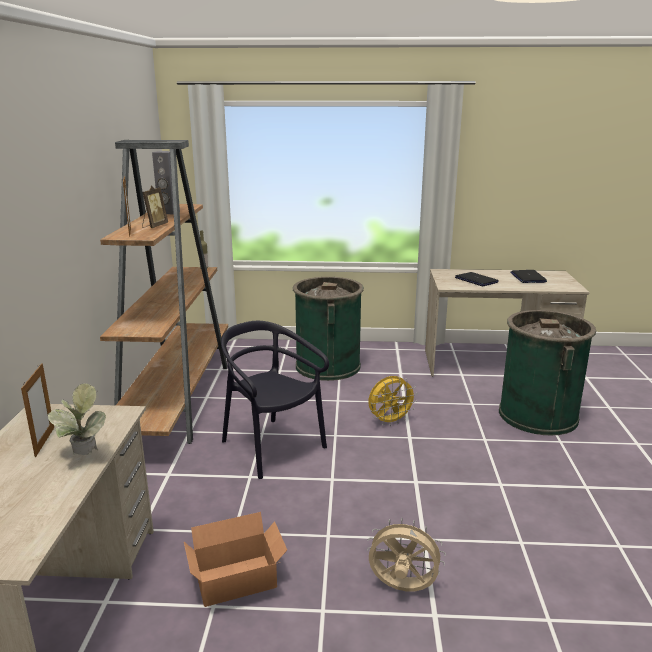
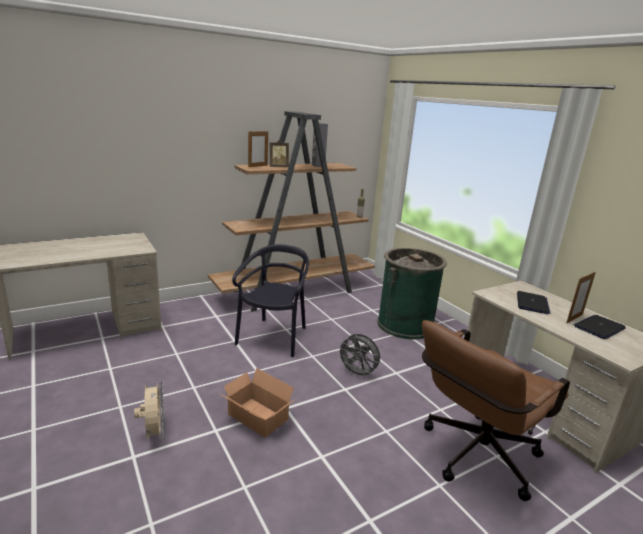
camera: 55 degrees right, 0 degrees up
picture frame [21,363,54,457] -> picture frame moved to [566,271,596,323]
potted plant [48,383,106,455] -> none
cardboard box [184,512,287,607] -> cardboard box moved to [220,368,296,438]
yellow fan [368,376,418,426] -> grey fan [337,334,380,379]
green trash can [499,310,596,436] -> brown office chair [422,320,570,501]

